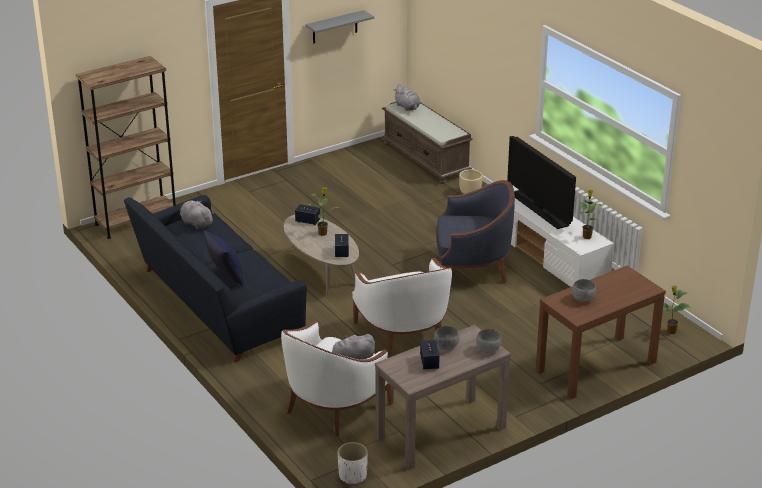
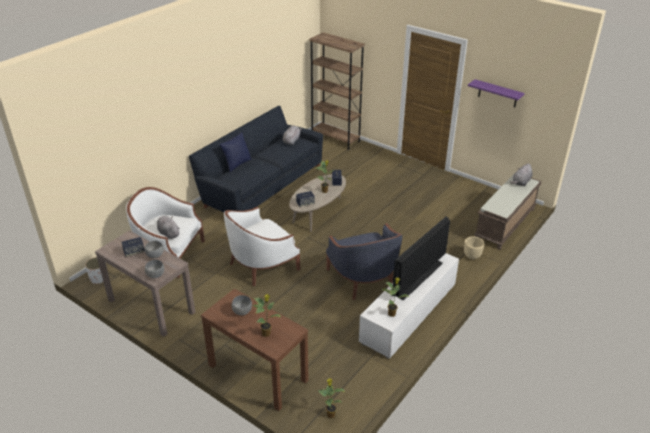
camera: 70 degrees right, 5 degrees up
grey shelf [306,10,374,44] -> purple shelf [468,79,525,107]
none -> potted plant [252,294,281,337]

